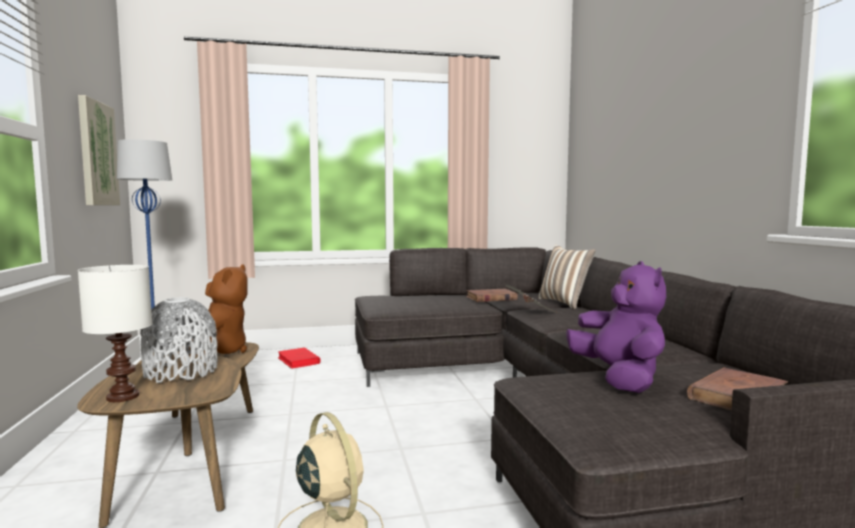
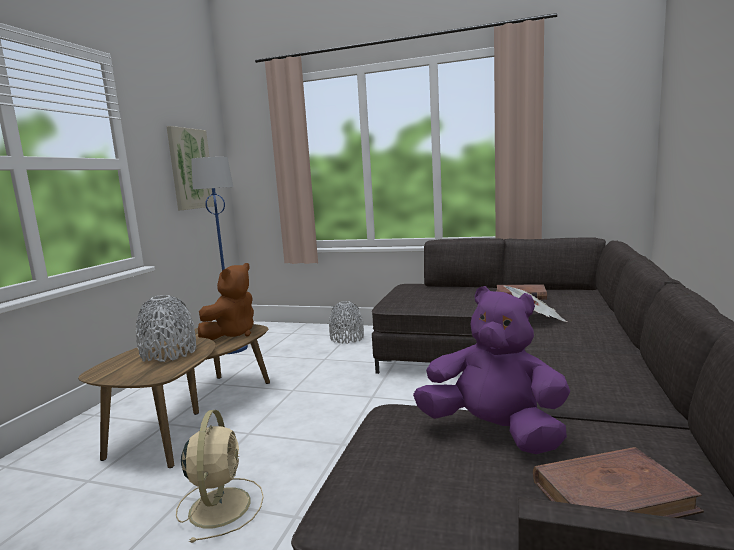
camera: 30 degrees right, 5 degrees up
white table lamp [78,265,152,402] -> none
red book [278,348,321,369] -> grey vase [329,301,364,344]
pillow [538,245,596,309] -> none
purple plush toy [566,261,666,393] -> purple plush toy turned 75 degrees counterclockwise [413,286,570,454]

